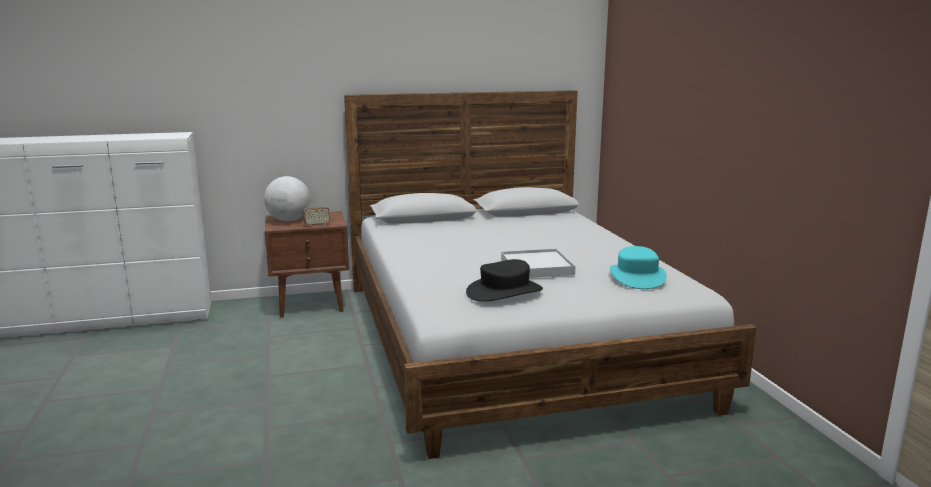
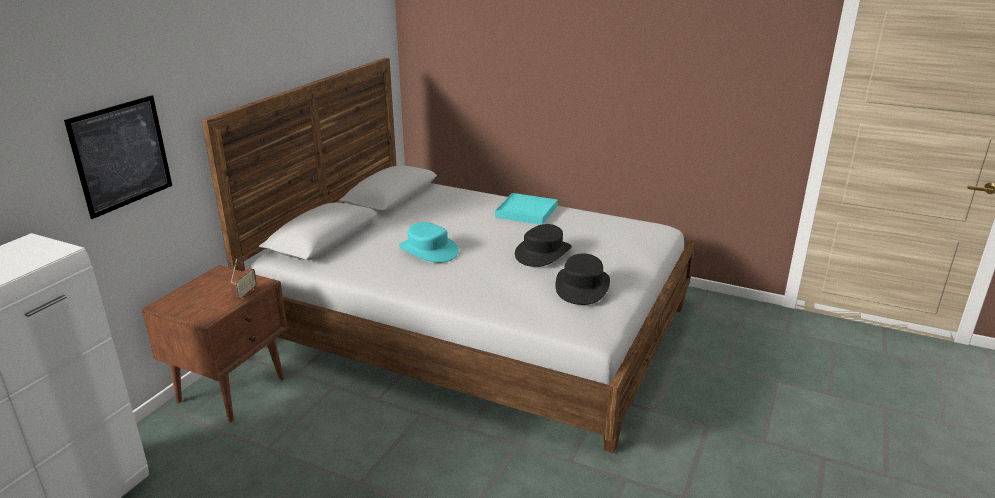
camera: 50 degrees left, 10 degrees up
globe [264,176,310,221] -> none
white tray [501,249,575,278] -> black hat [515,224,572,267]
turquoise hat [610,246,667,289] -> turquoise hat moved to [399,222,459,263]
none -> picture [64,95,172,219]
none -> turquoise tray [495,193,558,225]

